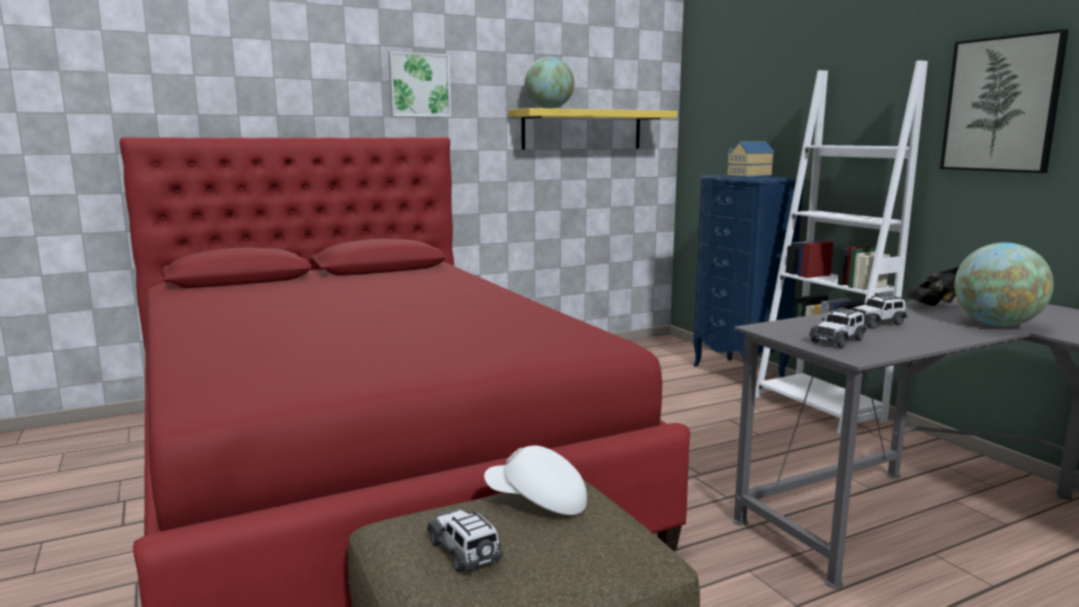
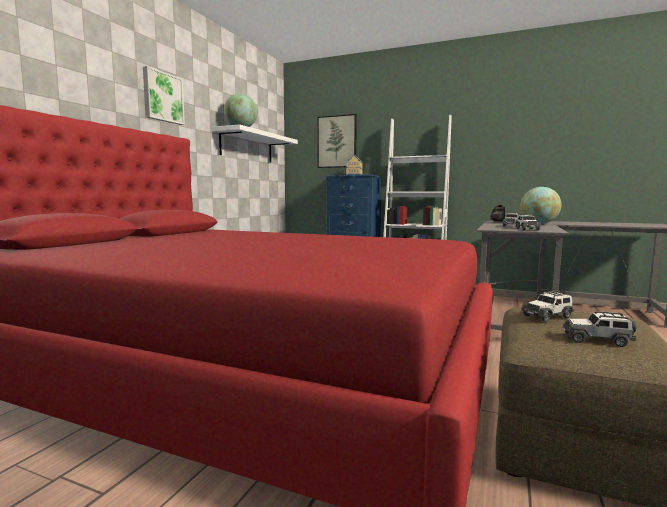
camera: 40 degrees left, 5 degrees down
white cap [484,446,587,515] -> toy car [521,291,574,322]
yellow shelf [508,108,677,149] -> white shelf [212,124,298,163]
picture [940,29,1069,173] -> picture moved to [318,114,357,168]

